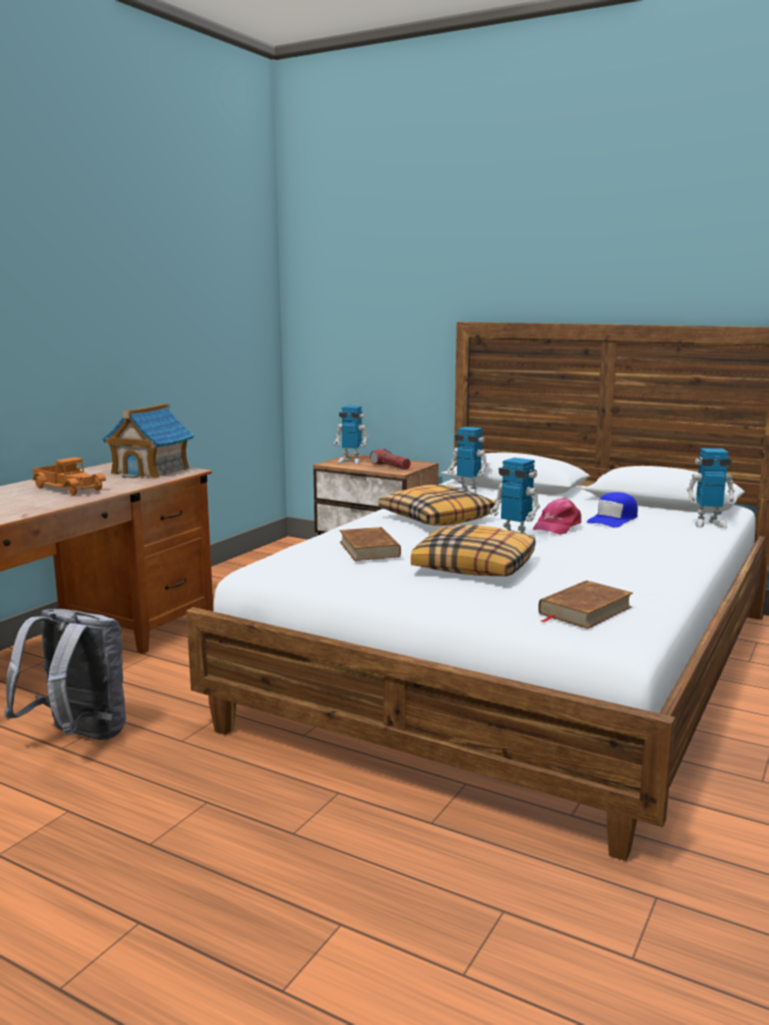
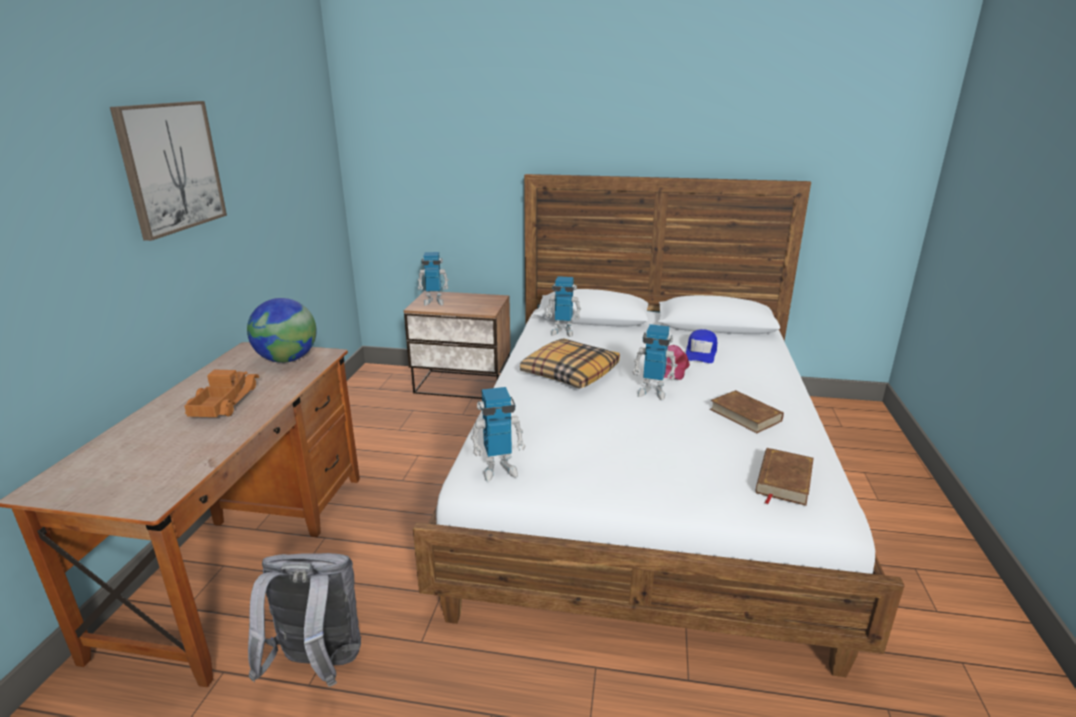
camera: 20 degrees left, 10 degrees up
toy truck [32,457,106,495] -> toy truck turned 105 degrees counterclockwise [184,370,259,417]
toy house [102,404,194,478] -> globe [247,298,317,363]
brown book [339,527,401,561] -> brown book moved to [710,390,784,433]
flashlight [370,449,411,470] -> none
pillow [411,525,536,576] -> none
toy robot [686,448,736,528] -> toy robot moved to [471,387,525,482]
none -> picture [110,101,227,241]

